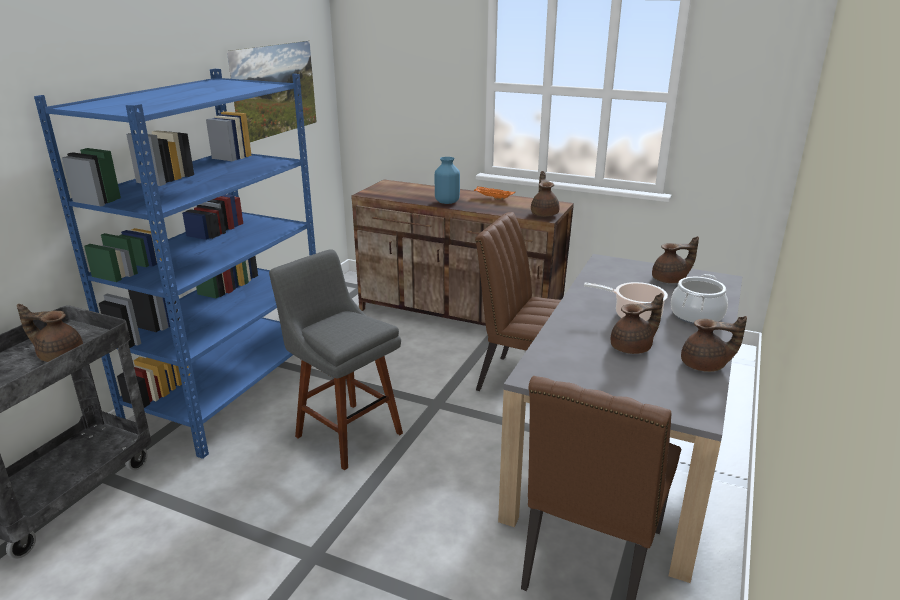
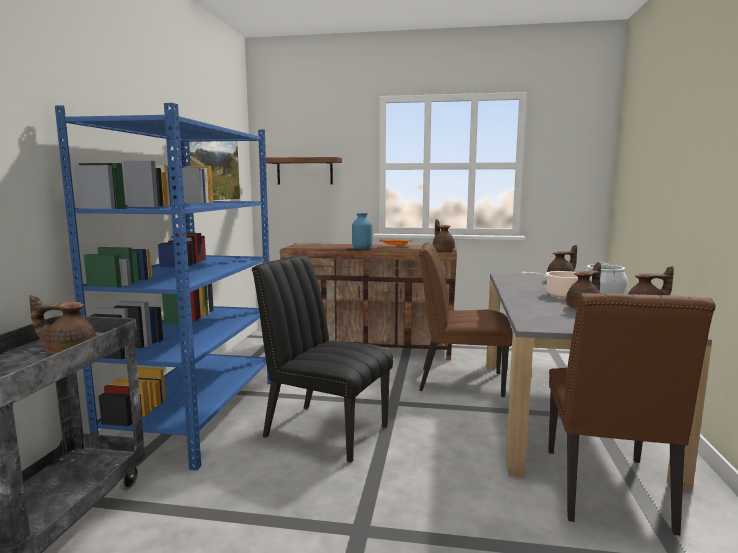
camera: 15 degrees left, 15 degrees down
grey stool [269,249,403,470] -> black chair [252,255,393,463]
none -> shelf [261,157,342,184]

